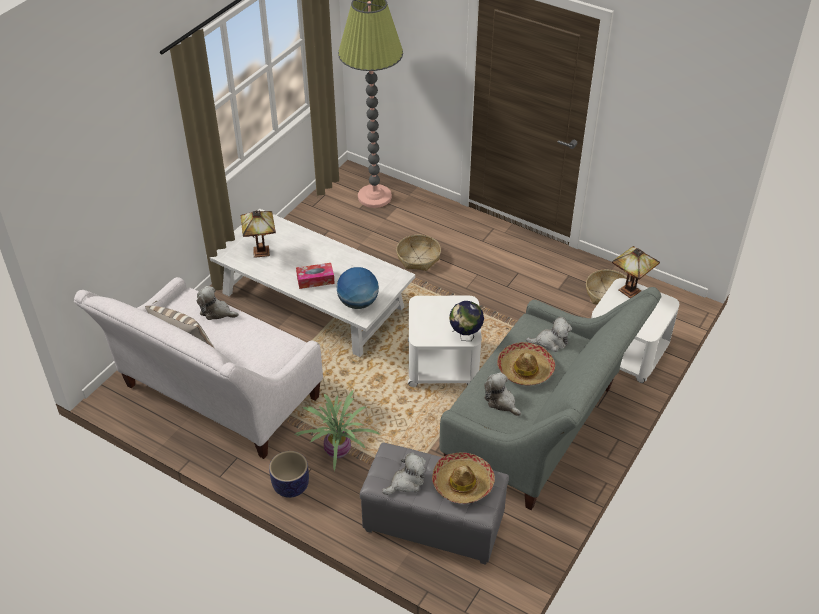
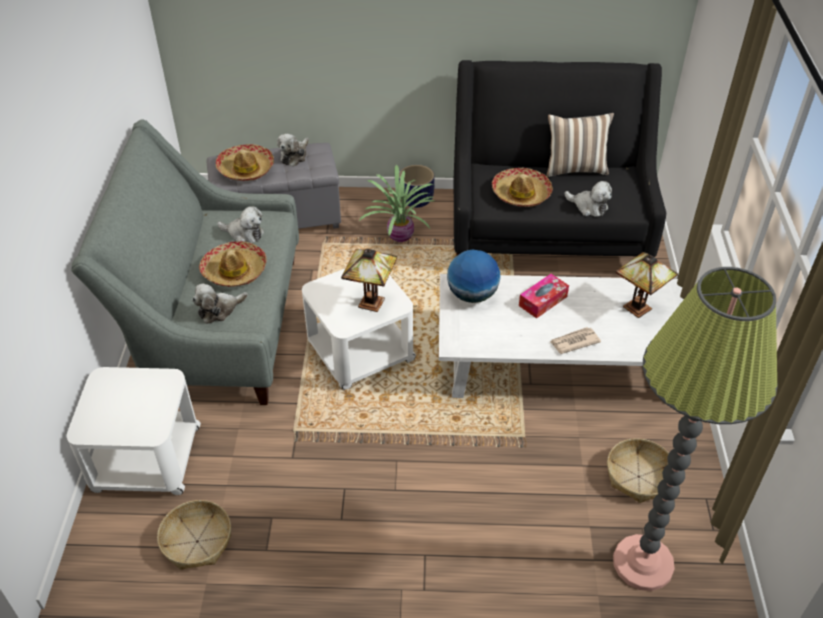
camera: 150 degrees right, 0 degrees up
white sofa [74,277,323,459] -> black sofa [454,60,666,257]
plush toy [197,286,239,320] -> plush toy turned 45 degrees clockwise [564,181,612,217]
basket [396,235,441,271] -> basket moved to [607,438,669,503]
globe [449,301,484,341] -> none
table lamp [612,246,660,298] -> table lamp moved to [341,249,397,312]
none -> hat [492,168,553,207]
none -> newspaper [550,327,601,354]

